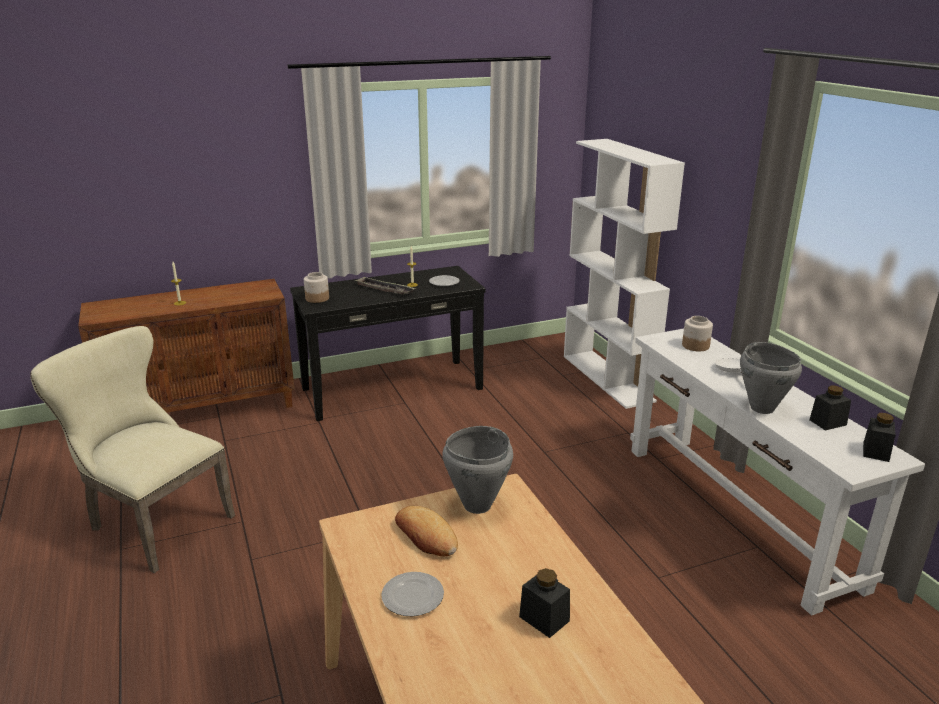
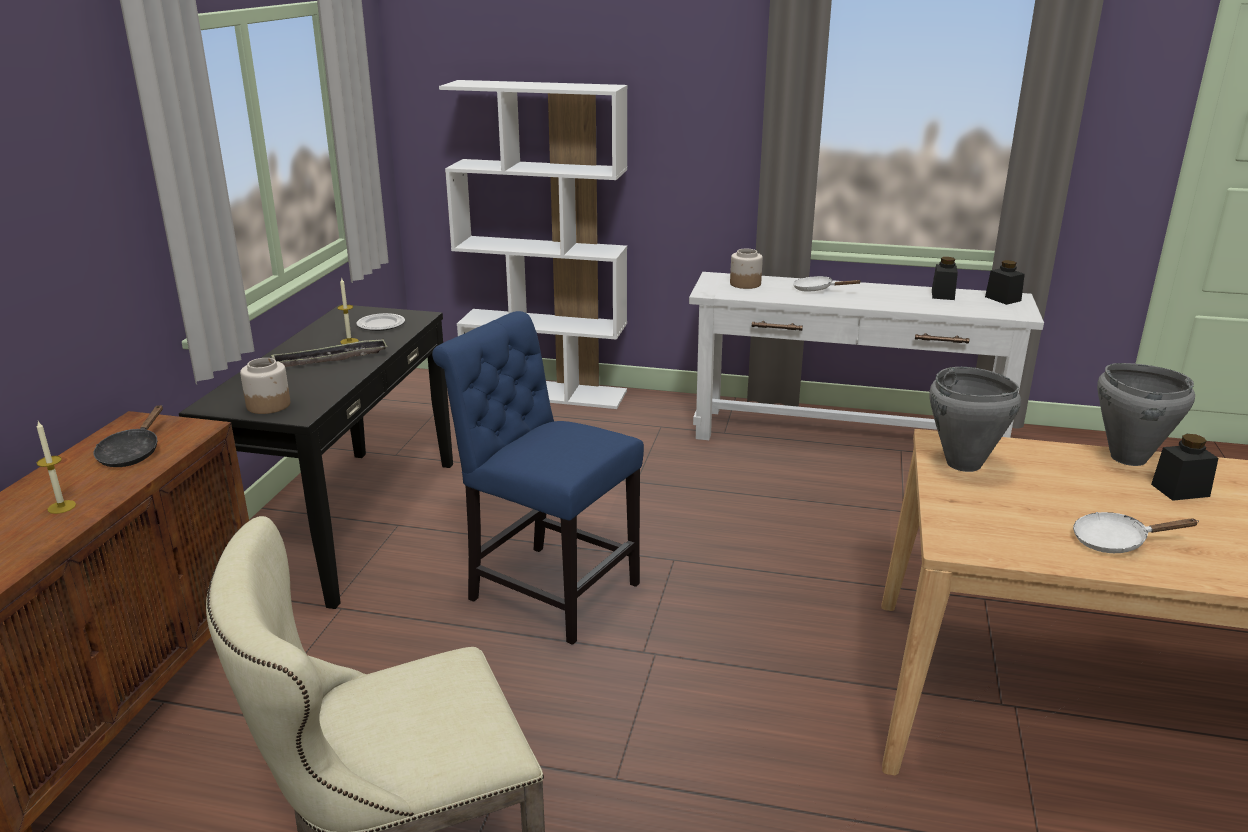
camera: 55 degrees left, 0 degrees up
plate [381,572,444,616] -> white frying pan [1073,512,1199,553]
bread [395,506,458,556] -> none
grey cooking pot [740,342,802,414] -> grey cooking pot moved to [1097,363,1195,466]
none -> black frying pan [93,405,163,467]
none -> blue chair [432,311,644,645]

